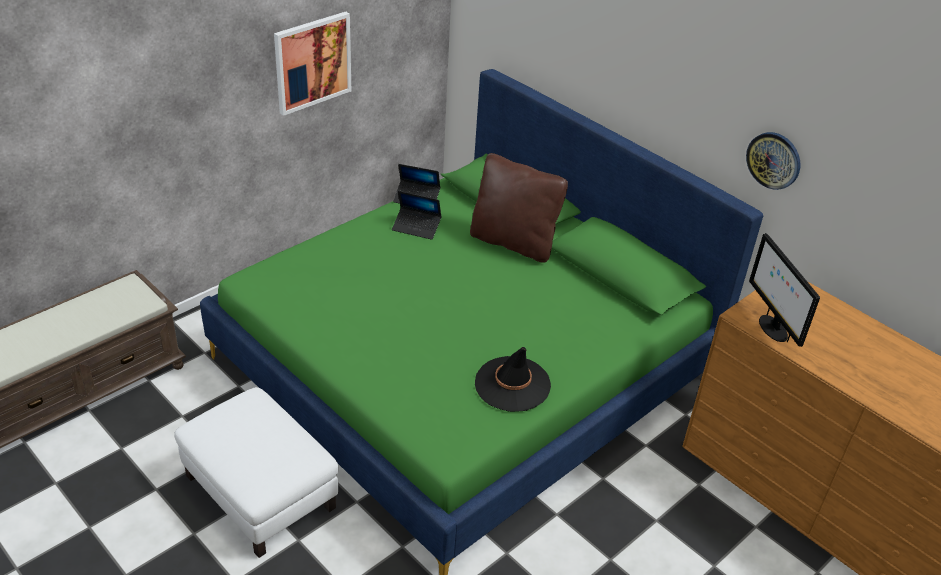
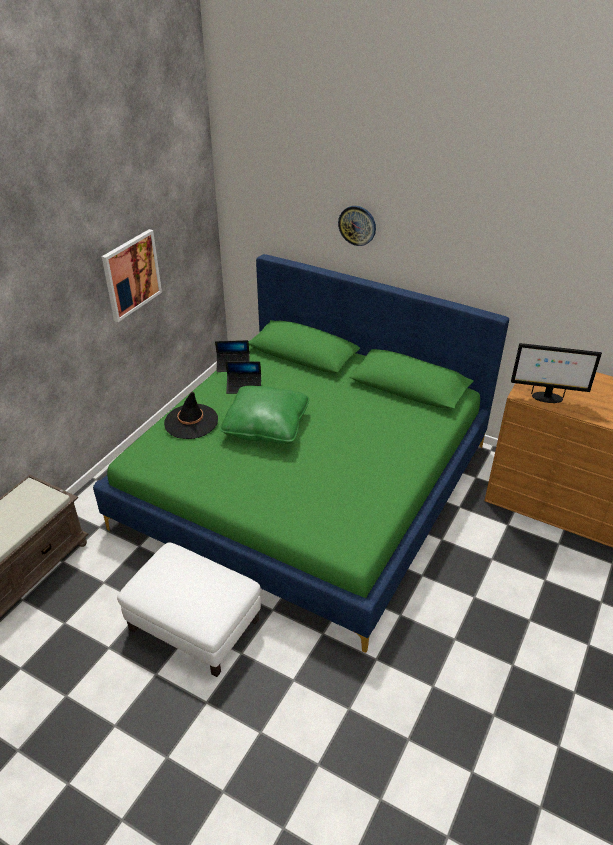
camera: 15 degrees left, 0 degrees up
brown pillow [470,153,568,263] -> none
black hat [475,347,551,412] -> black hat moved to [164,392,218,439]
wall clock [746,132,800,190] -> wall clock moved to [338,206,376,246]
monitor [749,233,820,347] -> monitor turned 45 degrees counterclockwise [511,343,602,403]
none -> green pillow [220,386,309,444]

